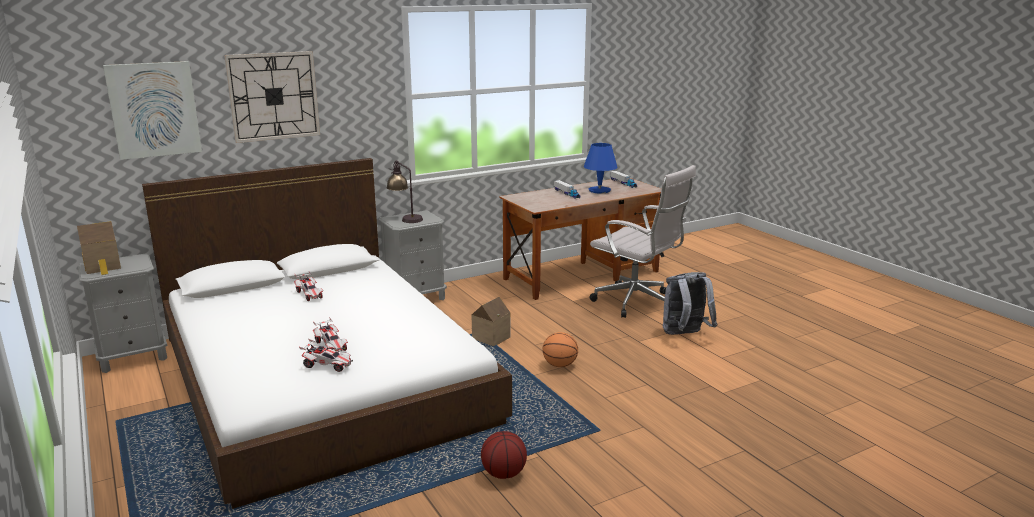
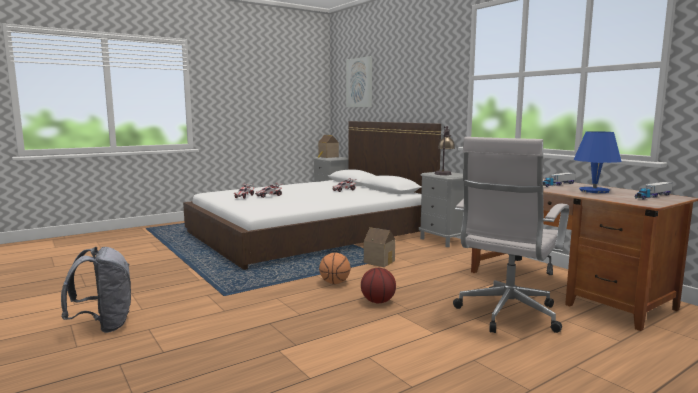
camera: 85 degrees right, 10 degrees down
wall clock [224,51,320,143] -> none
basketball [481,431,527,479] -> basketball moved to [361,268,396,303]
grey backpack [663,272,717,335] -> grey backpack moved to [61,247,131,333]

